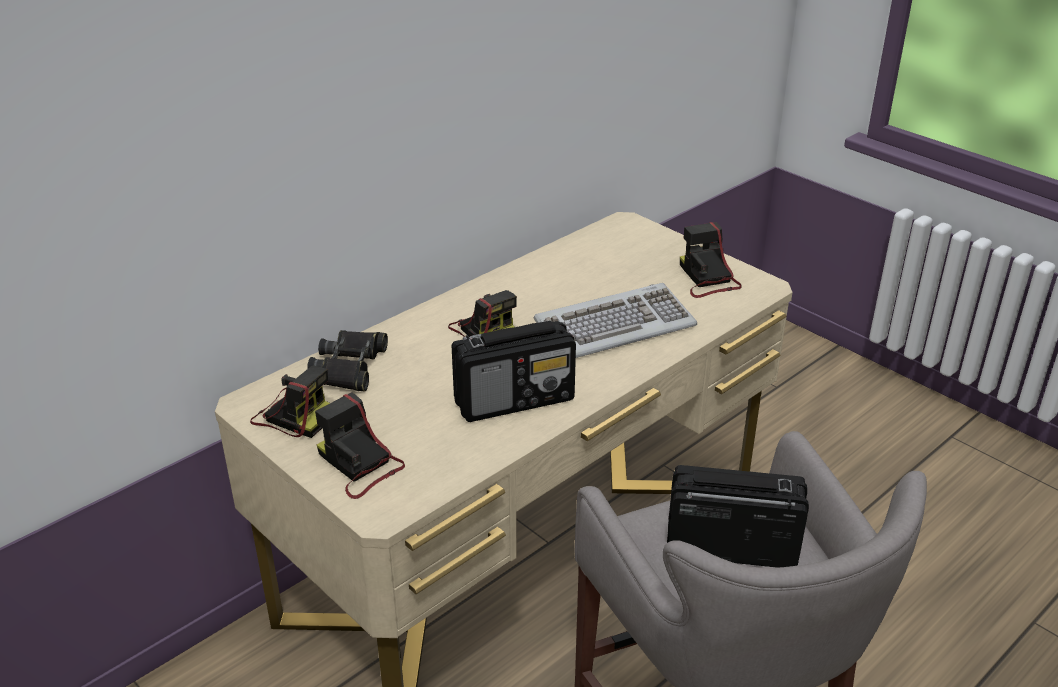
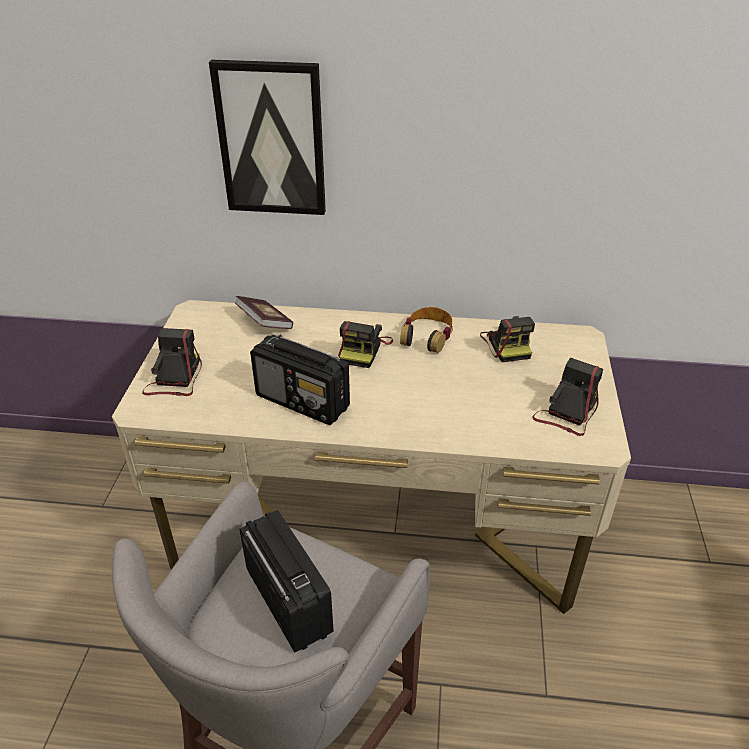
camera: 50 degrees right, 5 degrees up
camera [250,366,330,438] -> camera moved to [480,316,535,362]
black binoculars [307,330,388,391] -> book [235,296,293,329]
keyboard [534,283,697,358] -> none
none -> picture [209,60,326,215]
none -> headphones [400,307,453,353]

